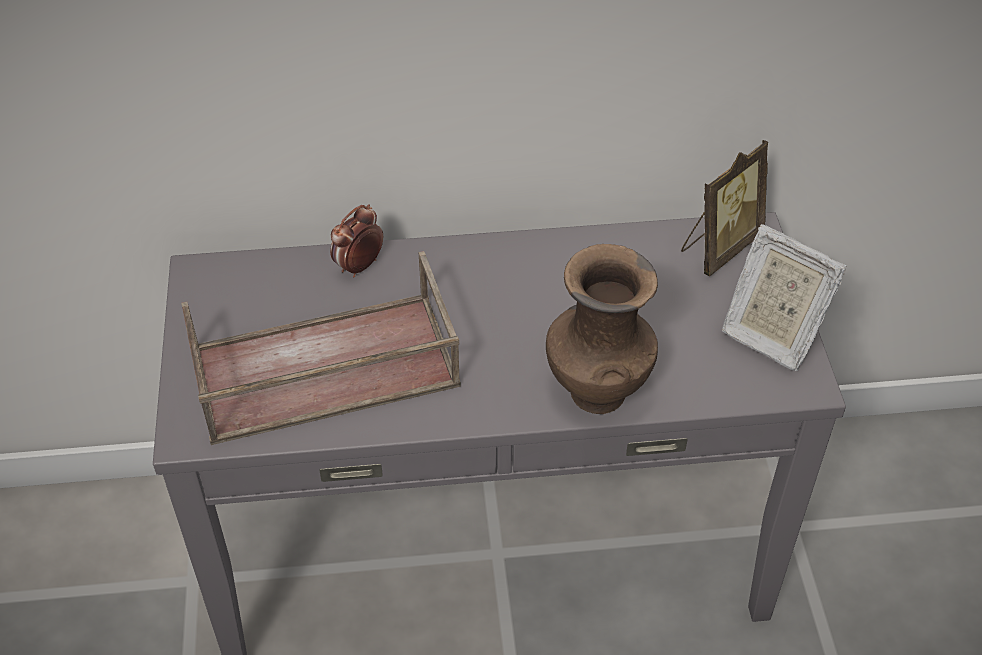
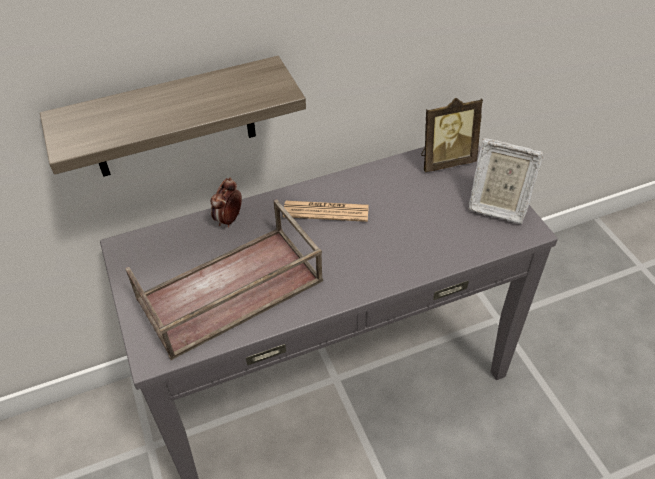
camera: 15 degrees left, 0 degrees up
brown vase [546,244,658,414] -> none
picture frame [681,140,768,277] -> picture frame turned 45 degrees clockwise [421,98,483,172]
none -> shelf [40,56,306,177]
none -> newspaper [283,201,369,222]

